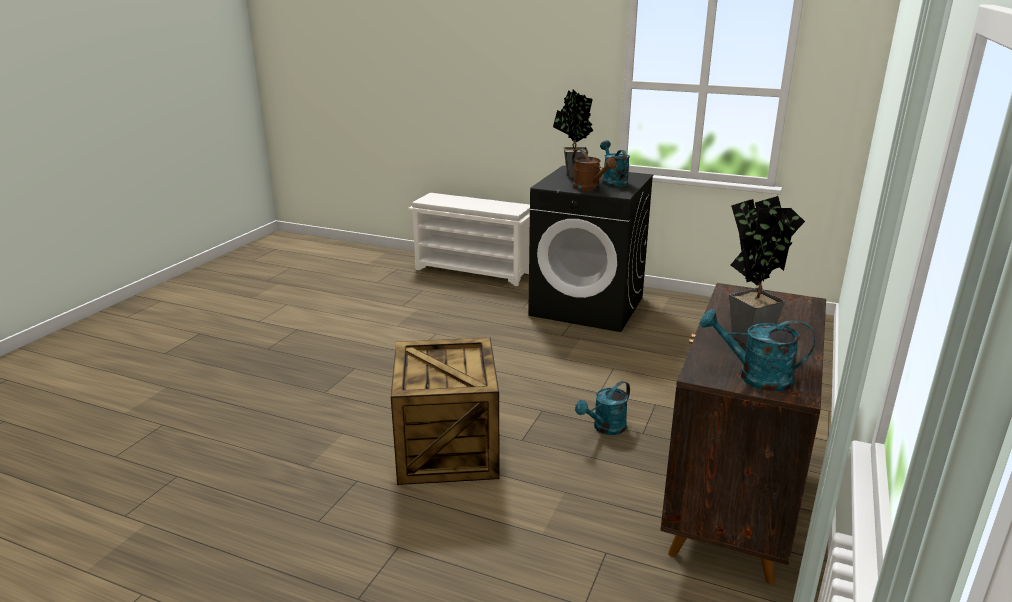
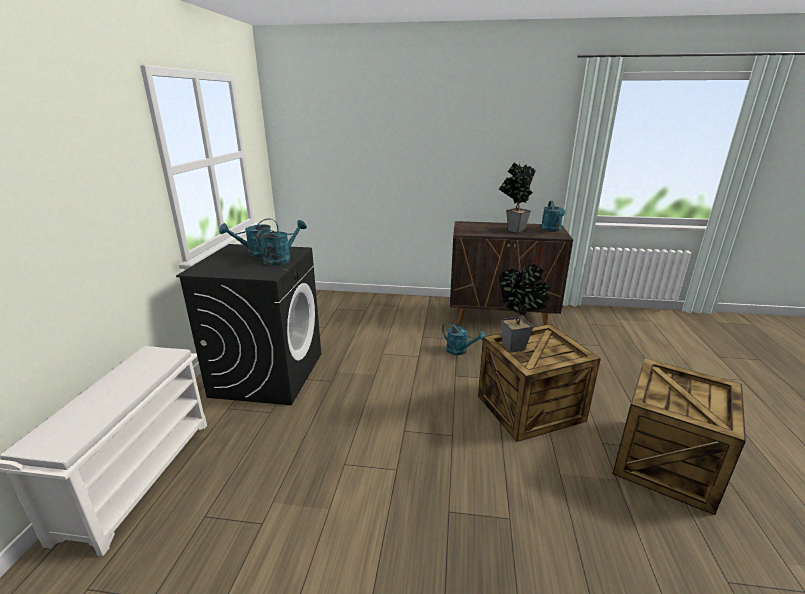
camera: 105 degrees left, 0 degrees up
potted plant [553,89,593,178] -> potted plant moved to [498,264,550,352]
brown watering can [572,149,616,191] -> turquoise watering can [256,220,307,265]
none -> crate [612,358,746,515]

